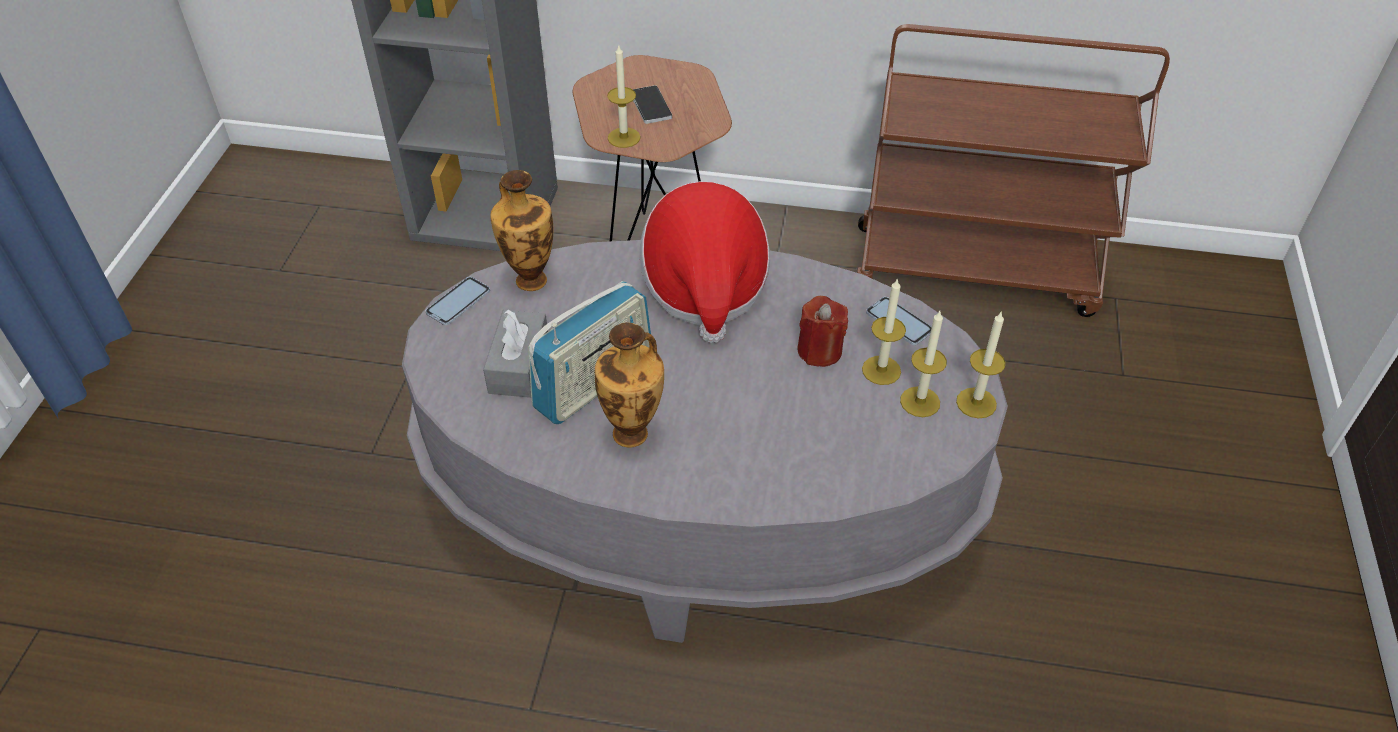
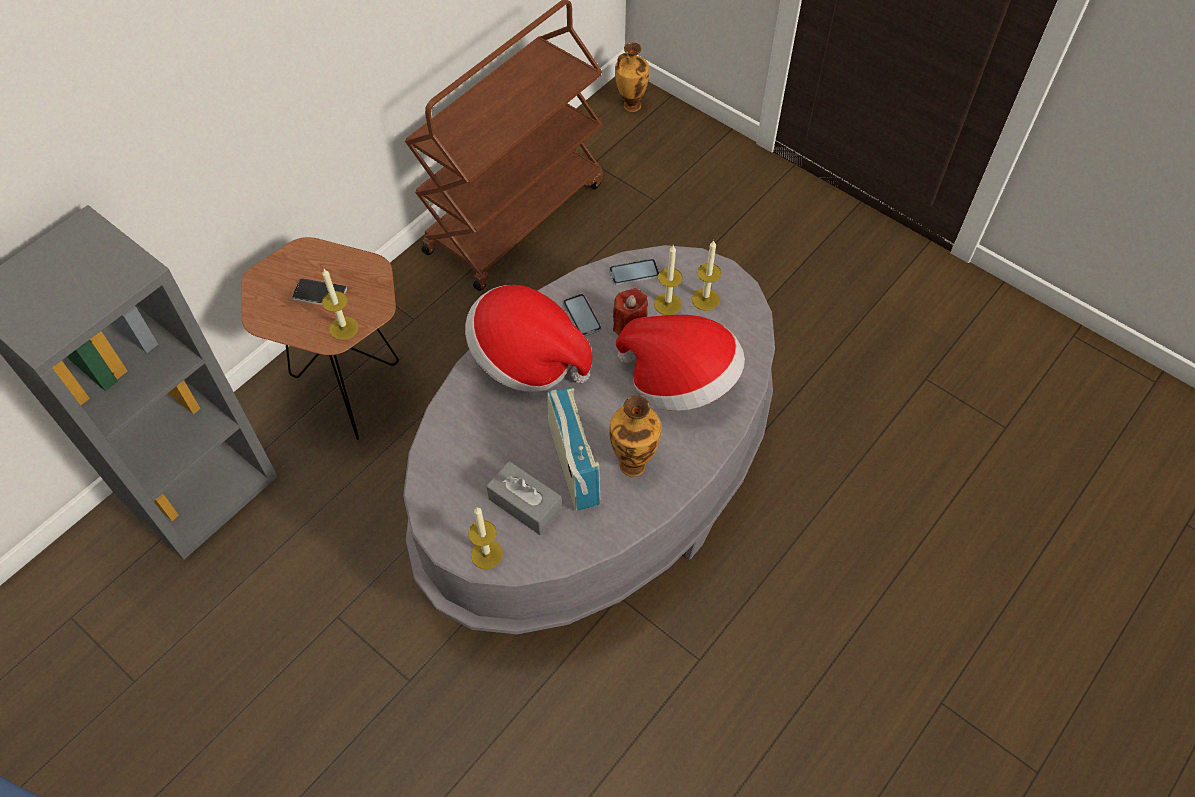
camera: 60 degrees left, 10 degrees up
phone [426,277,490,325] -> phone moved to [563,294,602,336]
vase [490,170,553,291] -> vase moved to [615,42,649,112]
candle [956,311,1006,418] -> candle moved to [468,507,503,569]
none -> hat [616,315,745,411]

